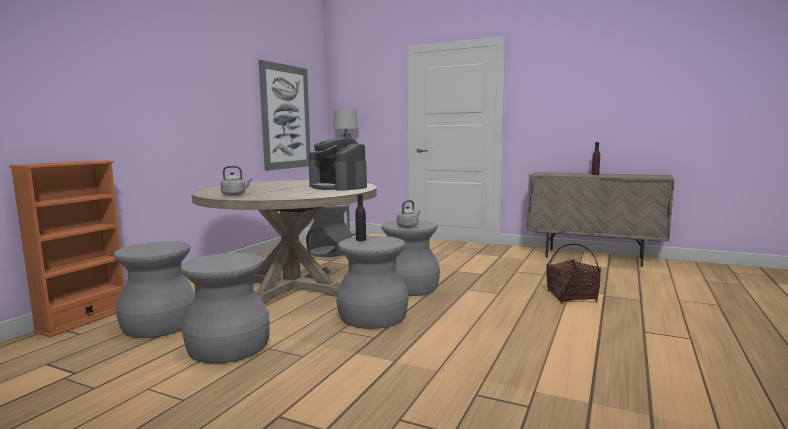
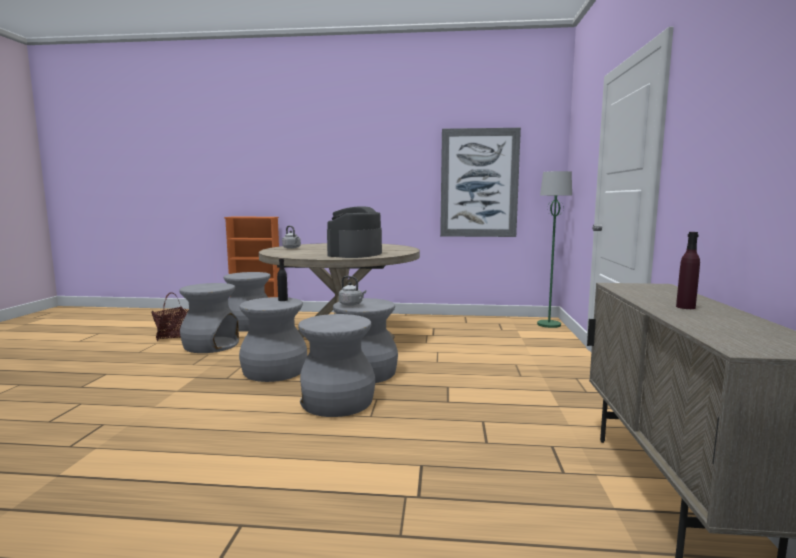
camera: 70 degrees right, 0 degrees up
grey stool [306,204,352,257] -> grey stool moved to [298,314,375,417]
basket [546,244,601,304] -> basket moved to [152,292,189,341]

